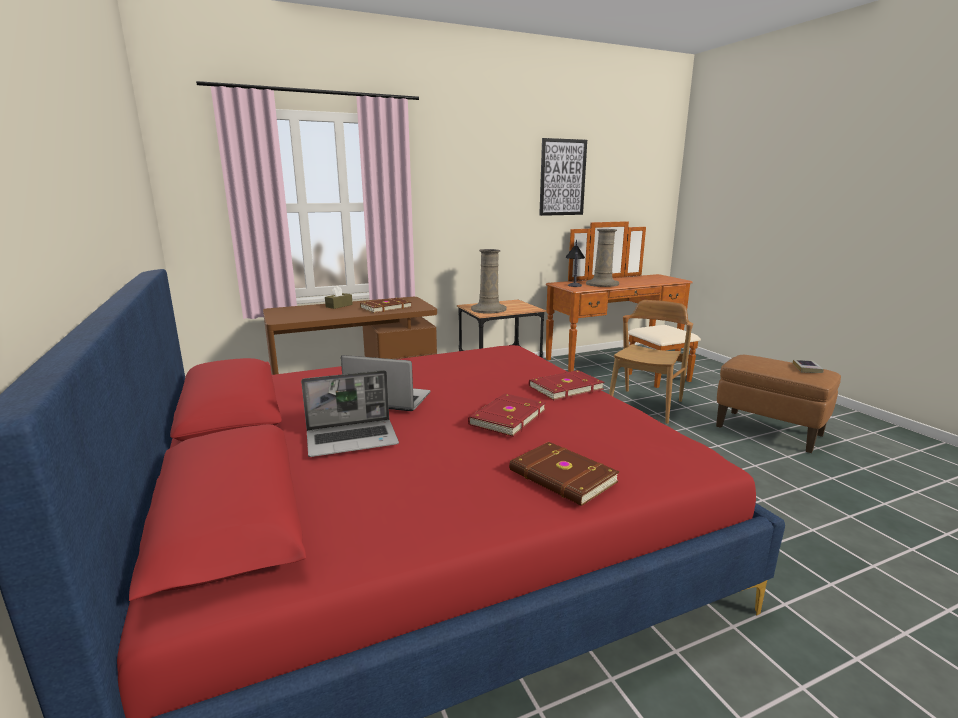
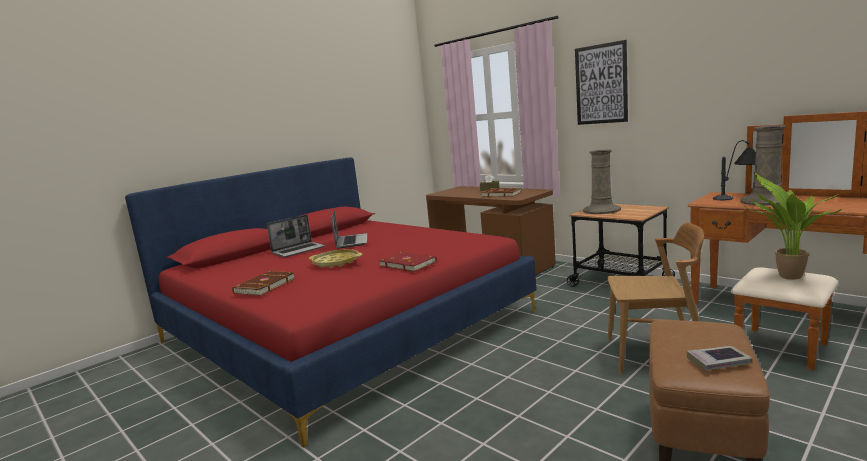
camera: 70 degrees right, 5 degrees down
laptop [301,370,399,457] -> laptop turned 90 degrees counterclockwise [267,215,325,258]
red book [468,393,546,437] -> yellow tray [309,249,362,268]
picture [539,138,587,216] -> picture moved to [575,40,628,125]
none -> potted plant [746,172,842,280]

